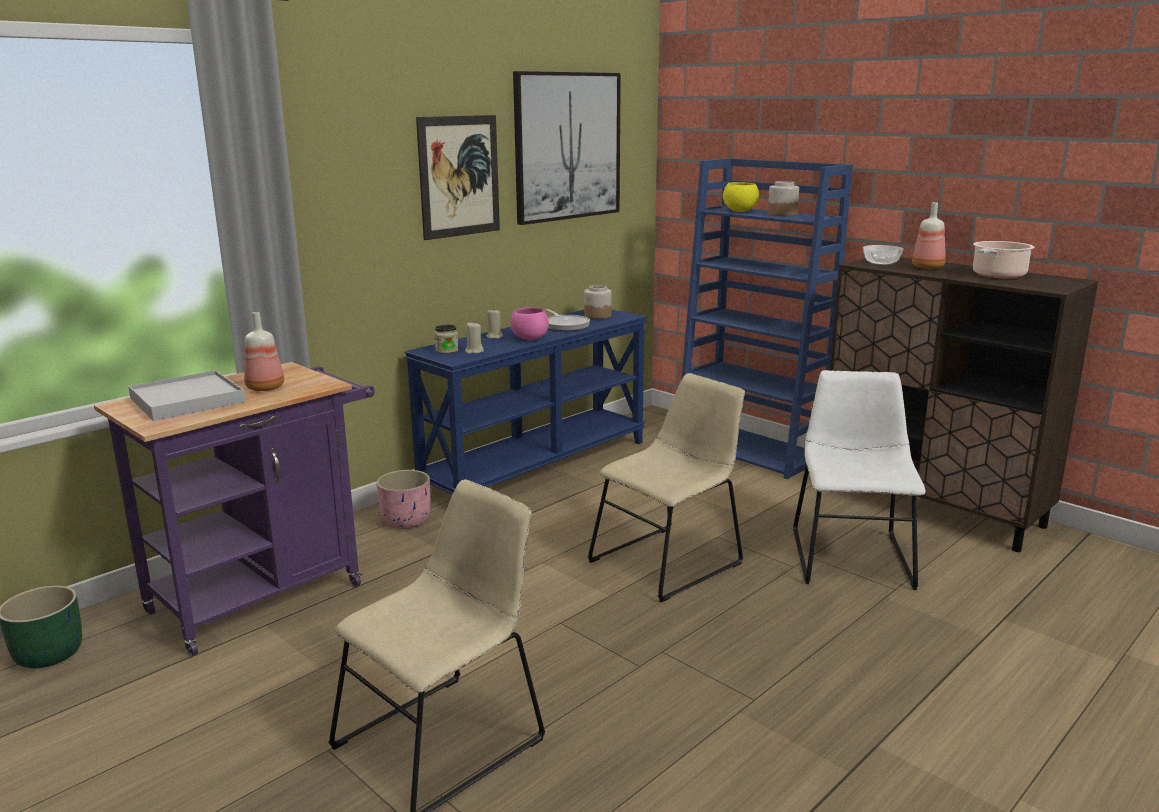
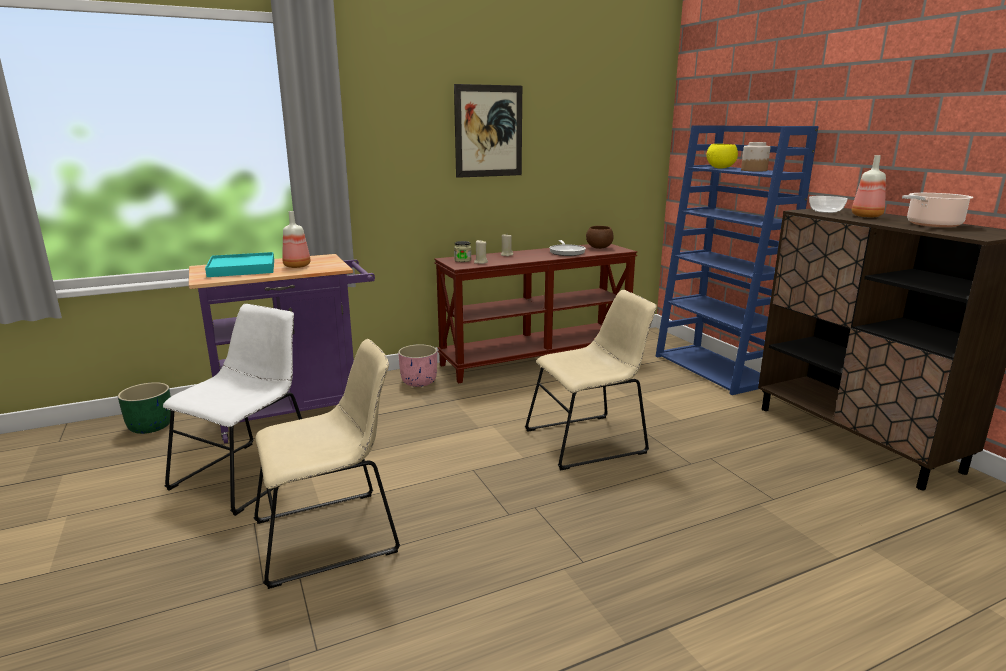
camera: 20 degrees right, 0 degrees up
white tray [128,370,245,421] -> turquoise tray [205,252,274,277]
blue console table [404,309,647,495] -> brown console table [434,244,637,383]
pink bowl [510,307,549,340] -> none
picture [513,71,621,225] -> none
jar [584,285,612,319] -> brown bowl [586,226,614,249]
white chair [793,370,925,590] -> white chair moved to [163,304,302,516]

